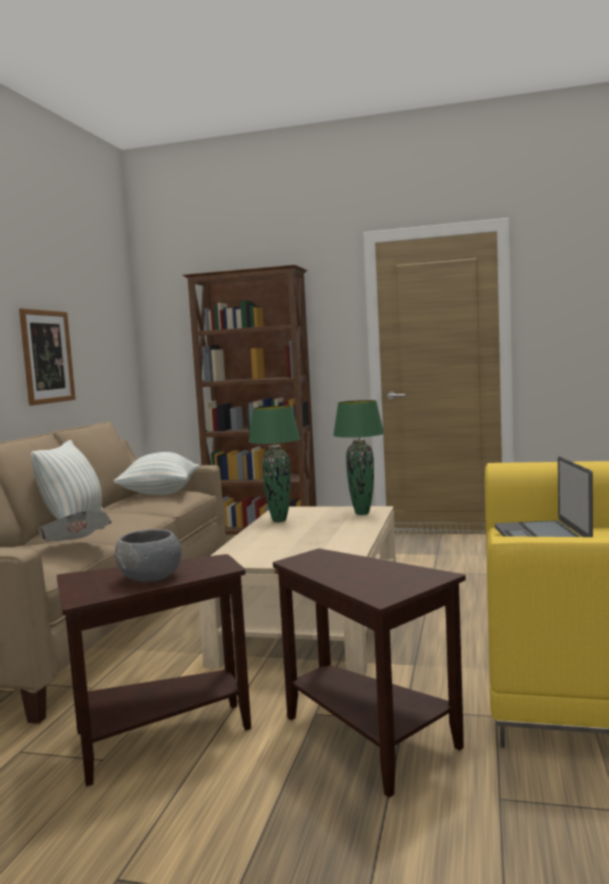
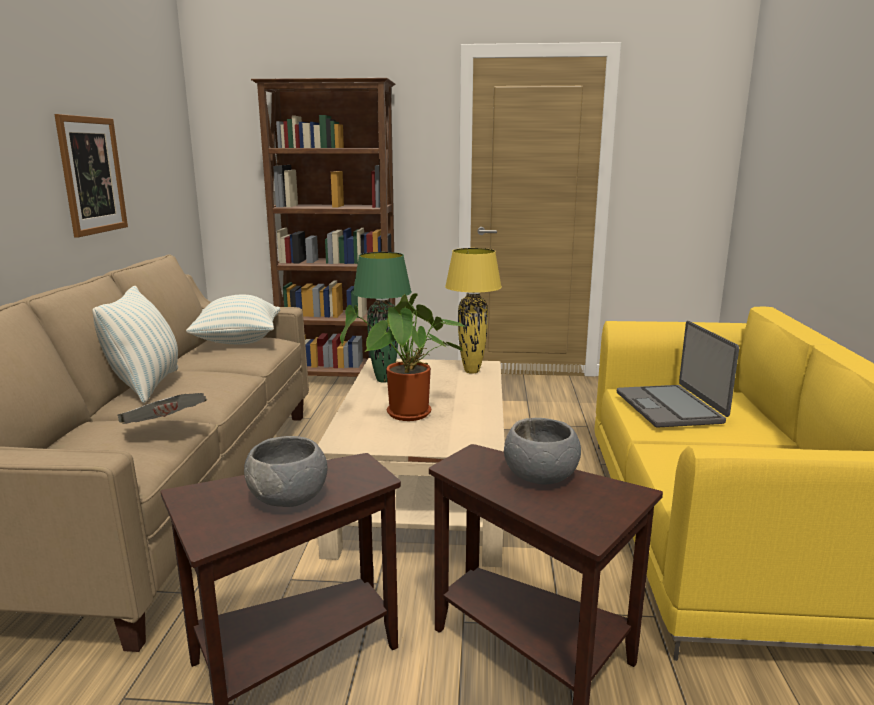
camera: 10 degrees left, 10 degrees up
green table lamp [333,400,384,515] -> yellow table lamp [445,248,502,374]
none -> potted plant [340,293,466,421]
none -> grey bowl [504,418,581,484]

